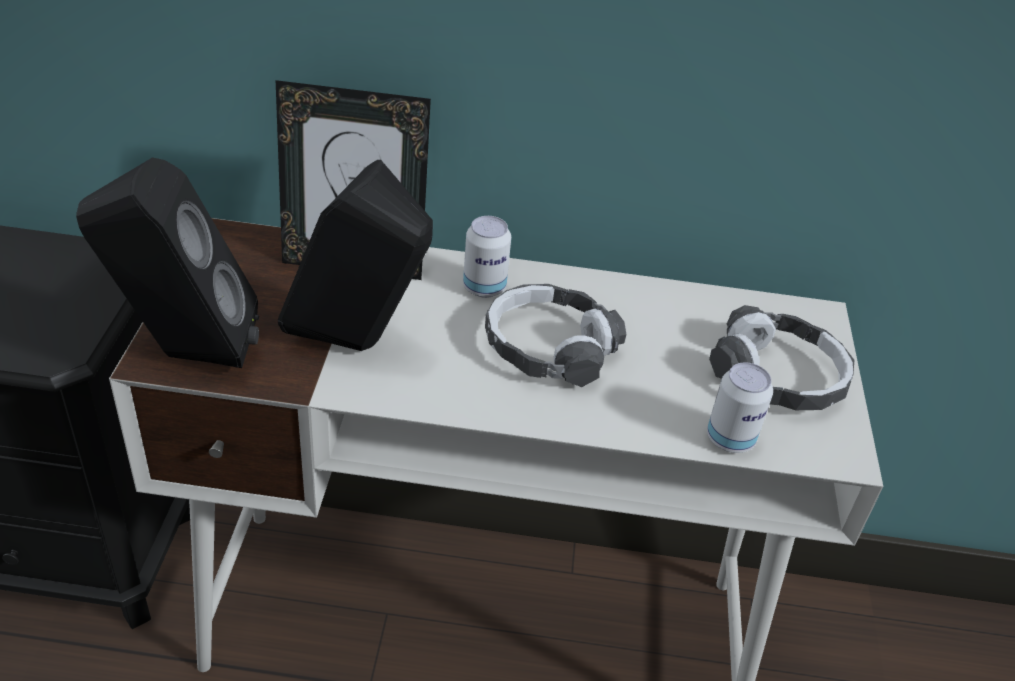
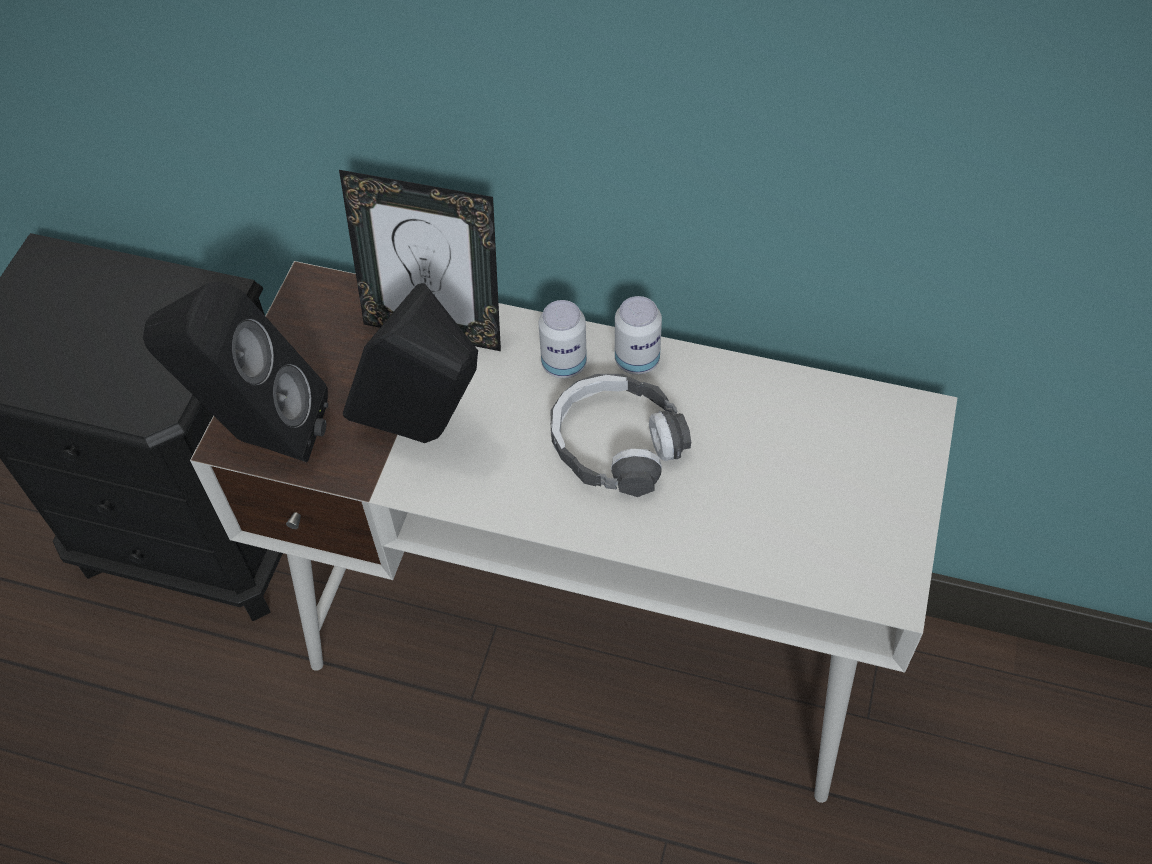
camera: 15 degrees right, 15 degrees up
can [707,362,773,453] -> can moved to [615,296,662,375]
headphones [709,305,854,410] -> none

